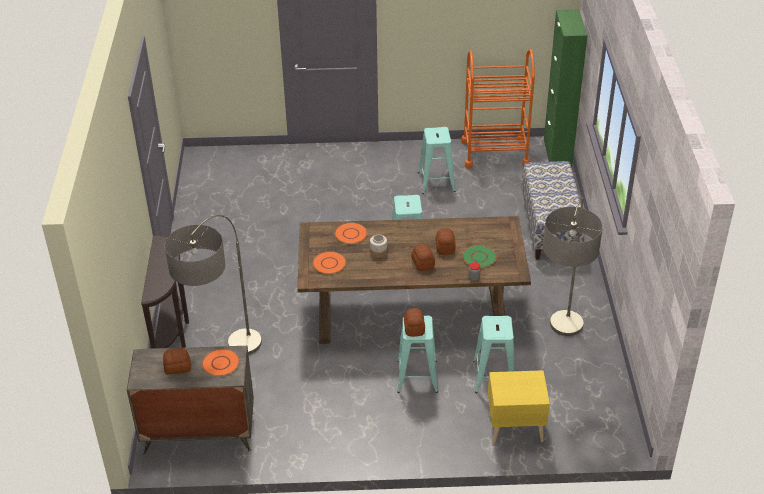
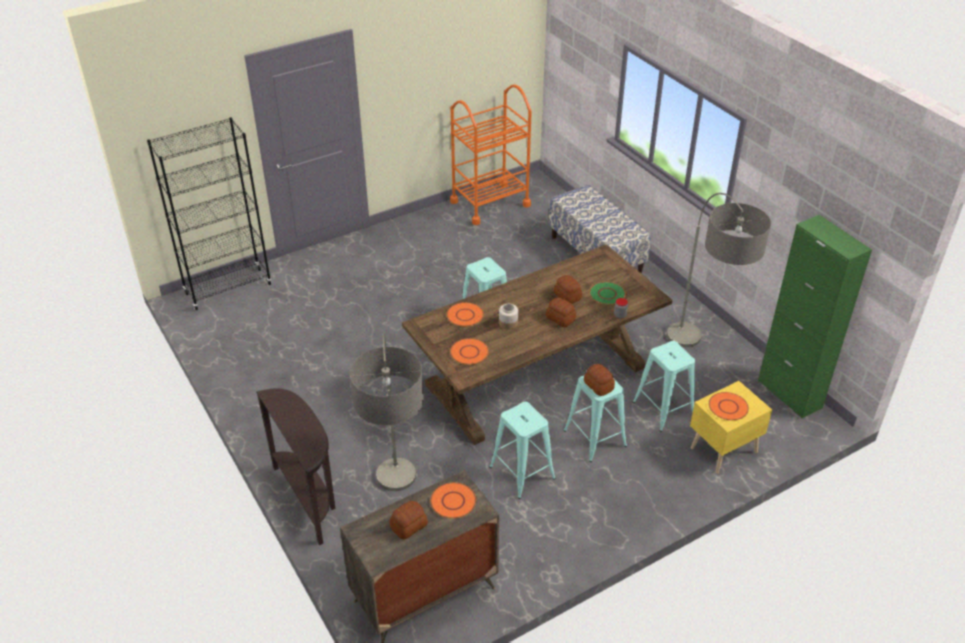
camera: 30 degrees left, 0 degrees up
turquoise stool [418,127,456,194] -> turquoise stool moved to [489,402,556,499]
green cabinet [544,9,587,167] -> green cabinet moved to [758,215,872,418]
none -> black bookcase [147,117,272,310]
none -> orange plate [709,392,749,420]

